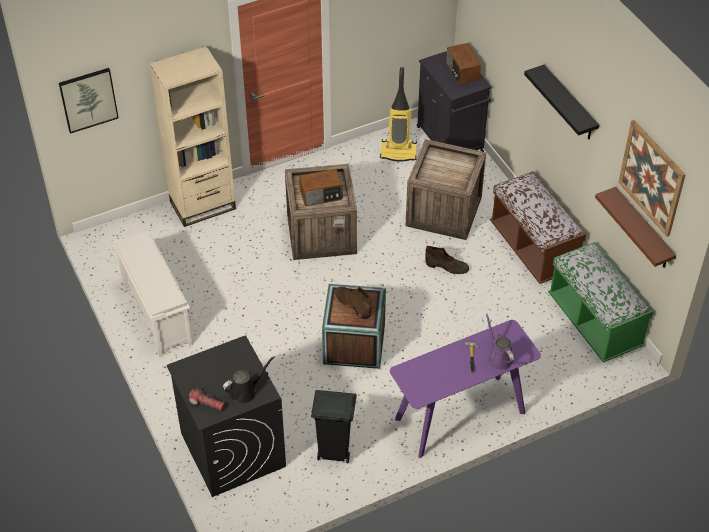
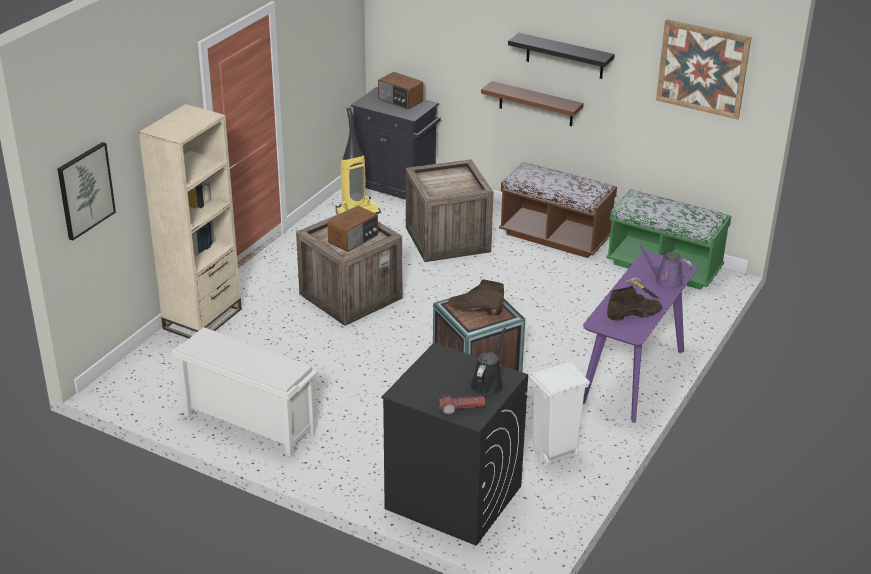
camera: 35 degrees left, 15 degrees down
black trash can [311,390,357,463] -> white trash can [528,361,590,466]
brown boot [425,246,469,274] -> brown boot moved to [607,285,662,321]
brown shelf [595,187,676,268] -> brown shelf moved to [481,81,584,126]

